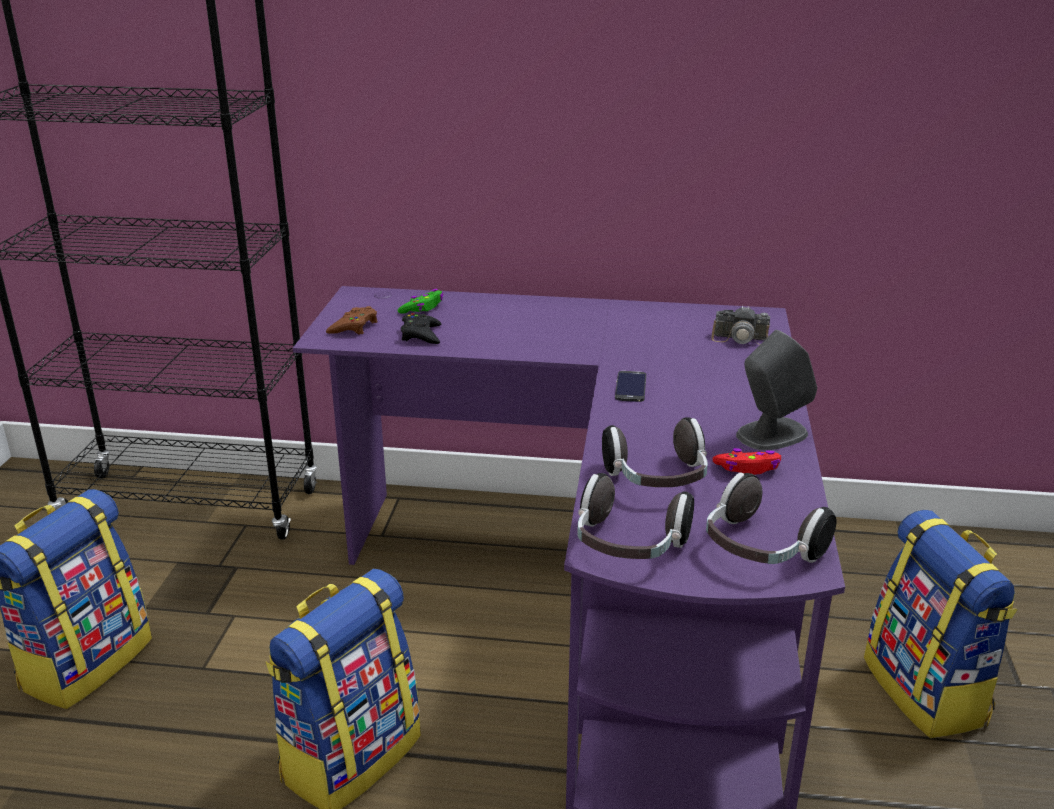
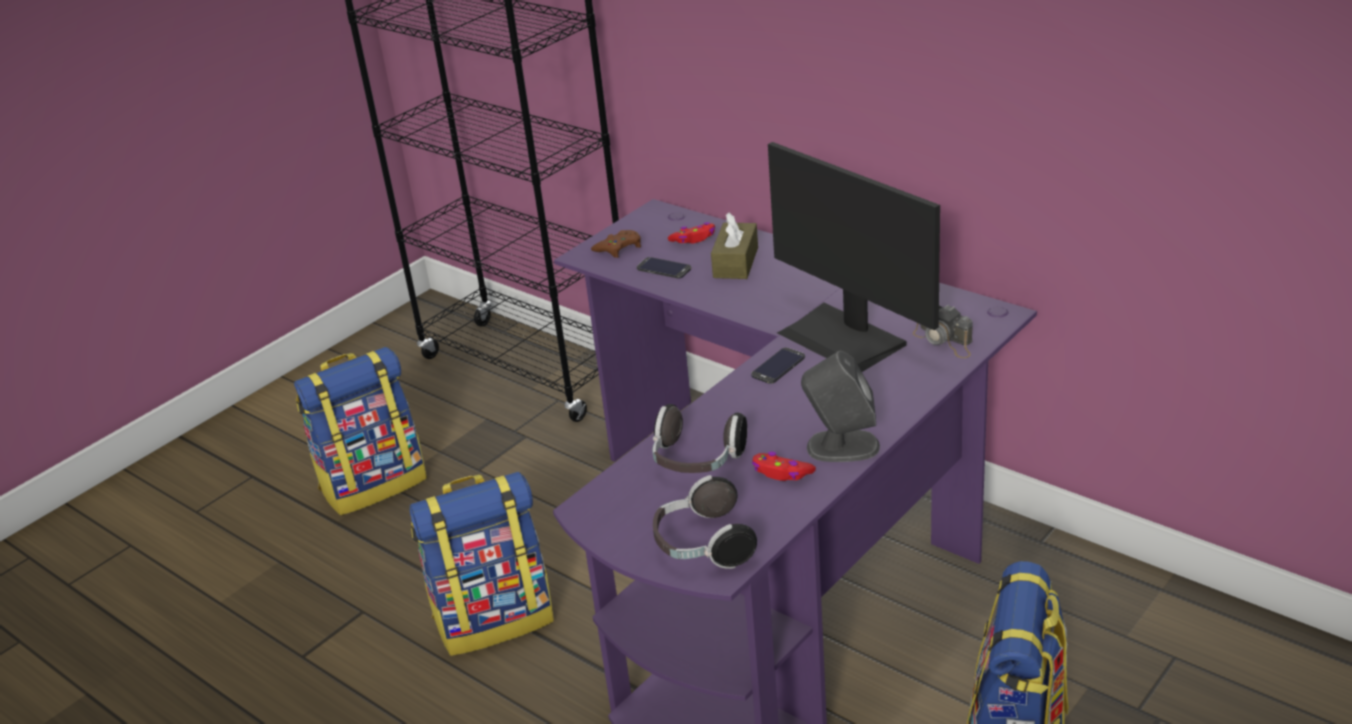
camera: 35 degrees right, 5 degrees up
green game controller [397,289,444,314] -> red game controller [668,222,715,244]
black game controller [401,313,441,344] -> phone [637,257,691,278]
headphones [577,473,694,559] -> none
none -> brown tissue box [711,212,758,279]
none -> monitor [768,142,940,372]

